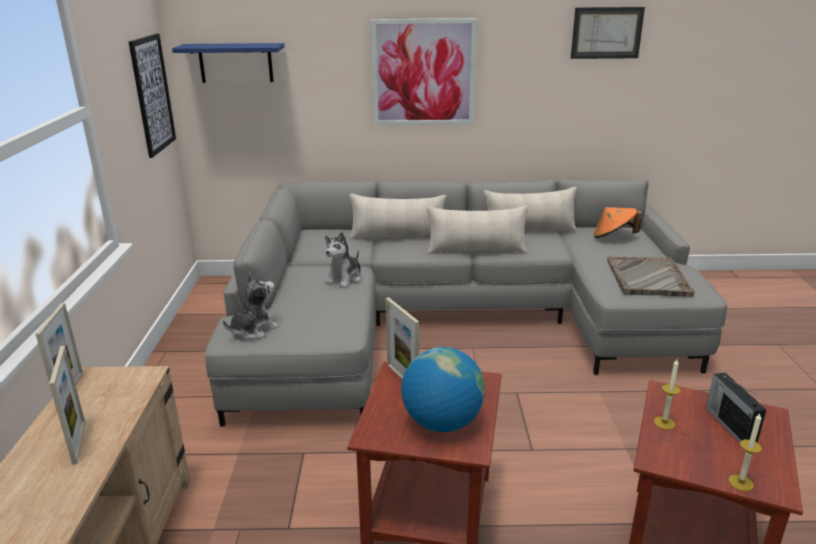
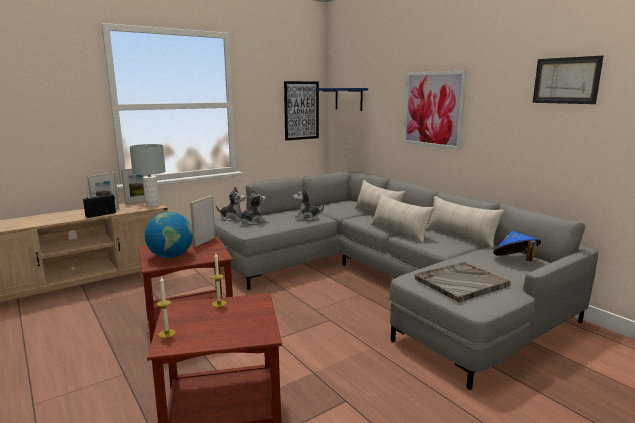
camera: 55 degrees right, 10 degrees down
orange hat [593,207,642,238] -> blue hat [493,231,541,261]
radio [706,373,766,443] -> radio moved to [83,193,116,218]
none -> grey table lamp [130,144,165,207]
none -> plush toy [236,189,266,225]

